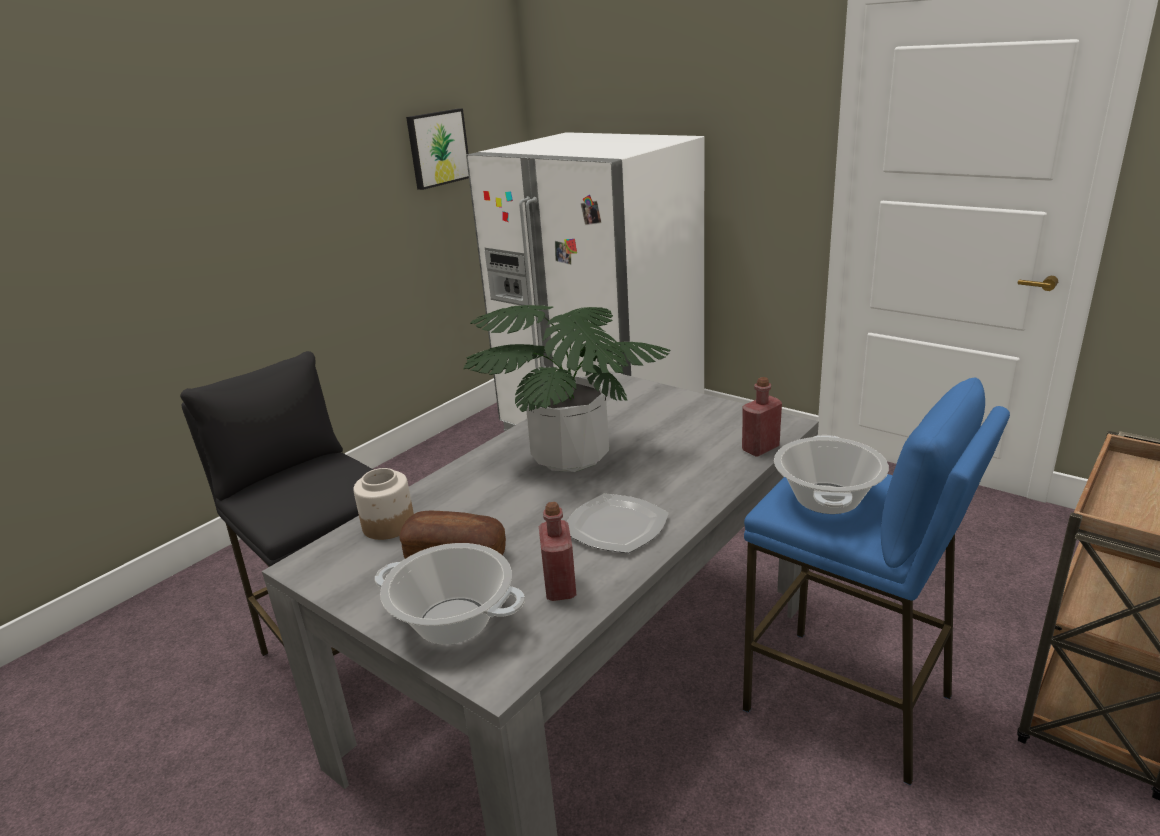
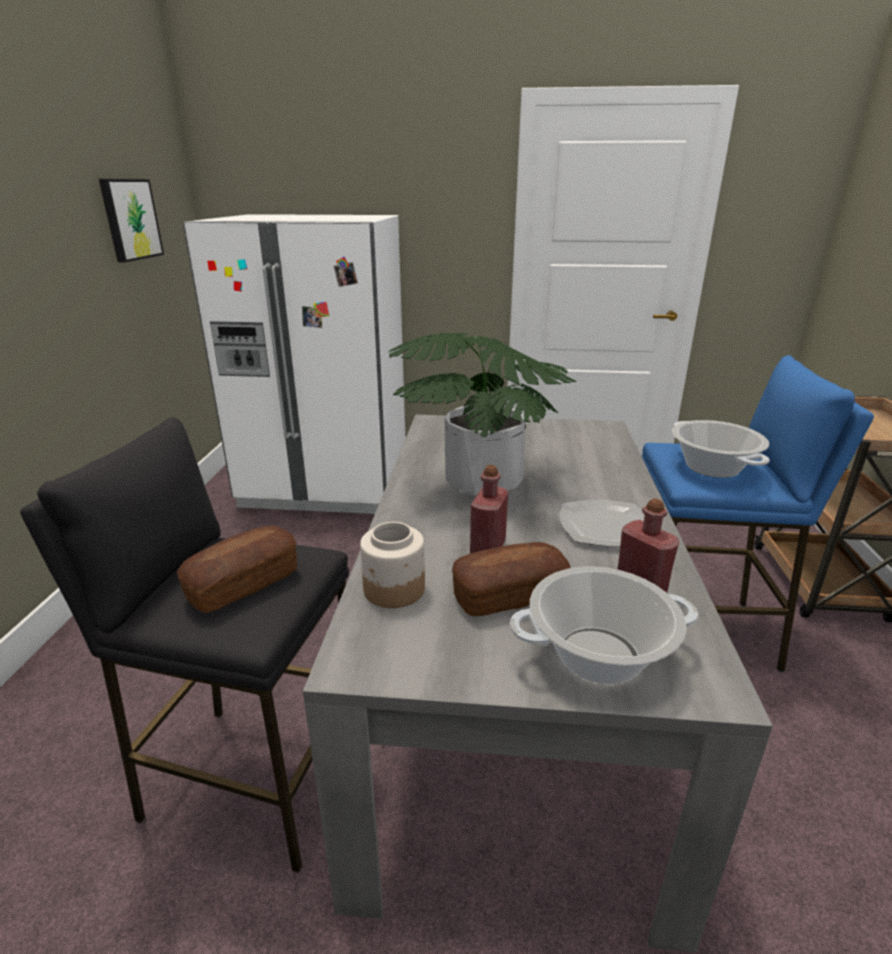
camera: 35 degrees left, 0 degrees up
red bottle [742,377,782,457] -> red bottle moved to [470,465,508,553]
none -> bread [177,526,297,613]

